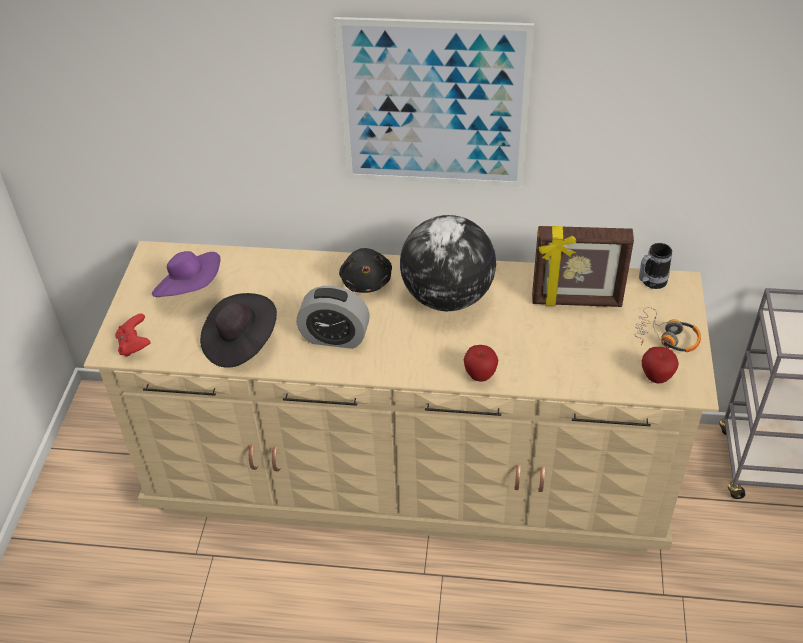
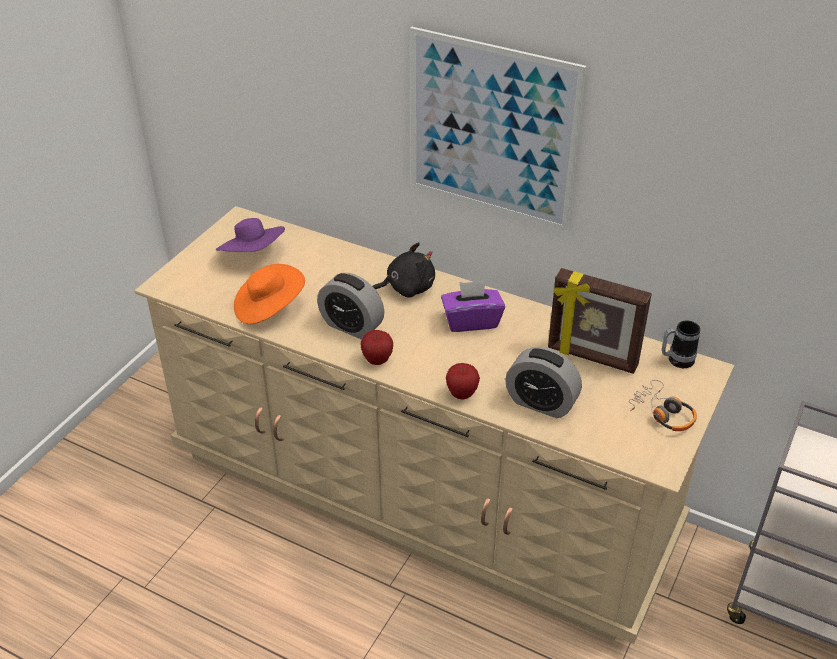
camera: 20 degrees right, 5 degrees down
red game controller [115,313,151,357] -> none
black hat [200,293,277,368] -> orange hat [234,264,305,324]
black plush toy [339,248,392,293] -> black plush toy turned 120 degrees counterclockwise [373,242,435,298]
globe [400,215,496,311] -> purple tissue box [441,281,505,332]
apple [642,347,679,383] -> apple moved to [360,330,393,365]
none -> alarm clock [505,347,582,418]

